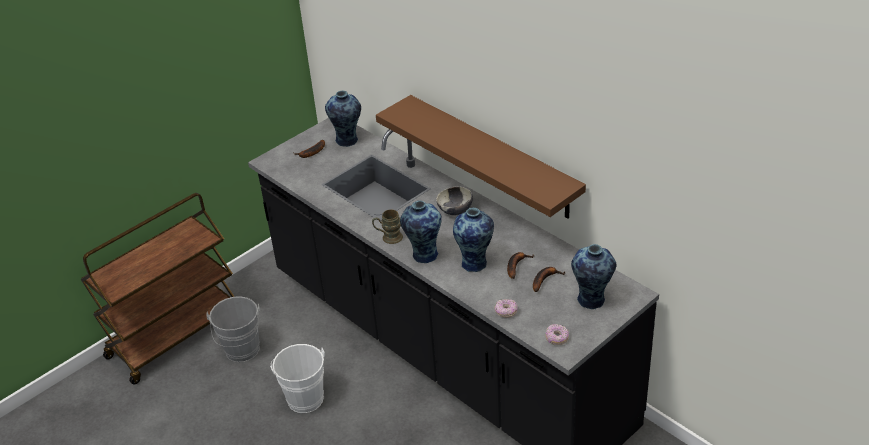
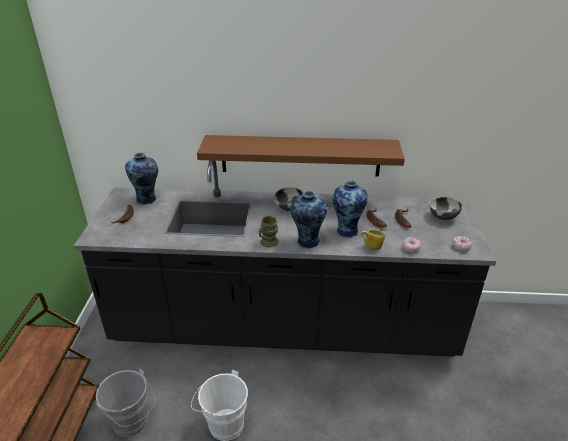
camera: 45 degrees left, 5 degrees down
vase [571,244,616,310] -> bowl [429,197,462,220]
none -> mug [361,229,385,250]

